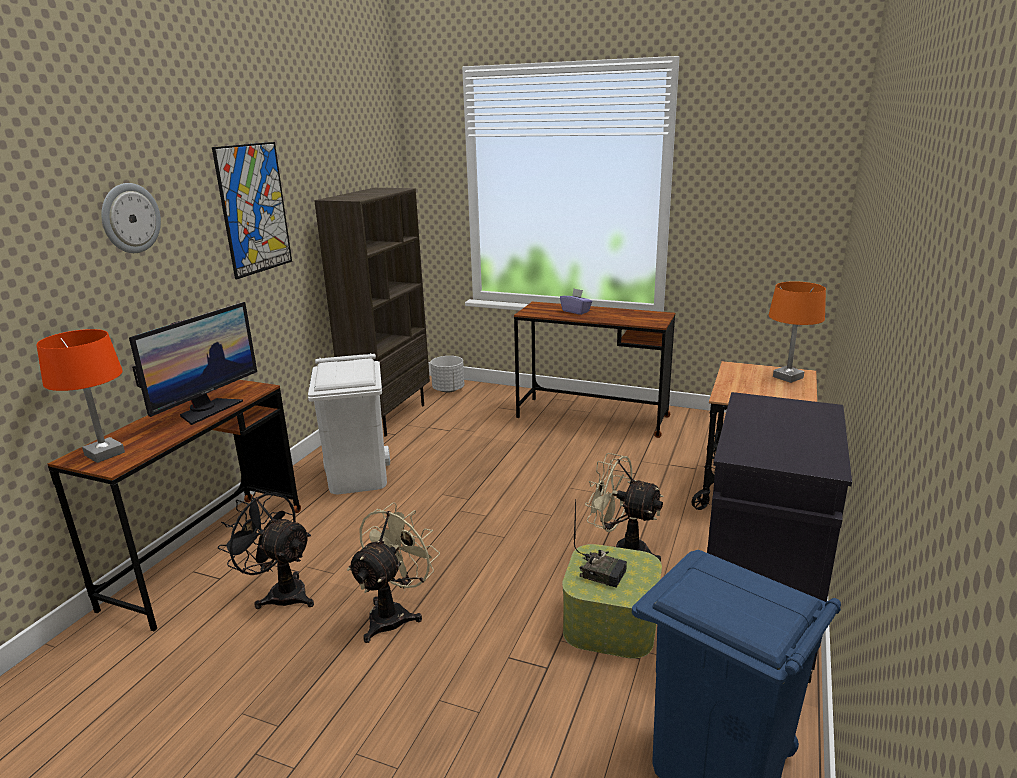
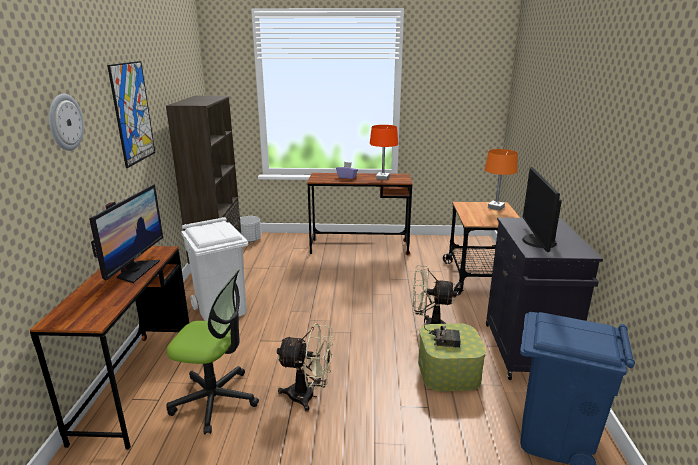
camera: 20 degrees left, 0 degrees up
orange table lamp [36,329,125,463] -> orange table lamp moved to [370,125,398,180]
black fan [218,489,314,609] -> office chair [166,269,259,434]
beige fan [347,502,440,643] -> beige fan turned 90 degrees clockwise [276,323,334,412]
none -> monitor [522,167,562,252]

